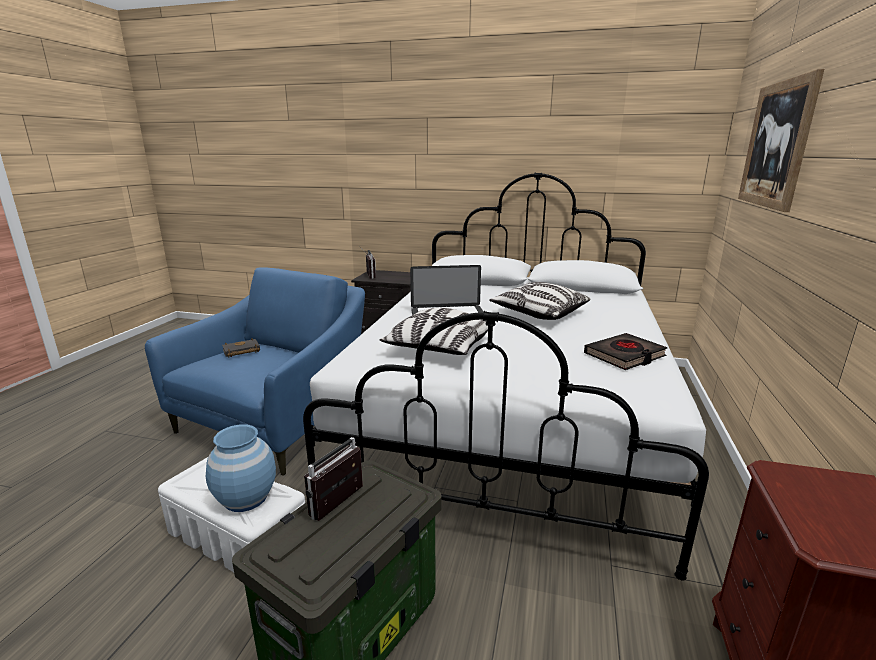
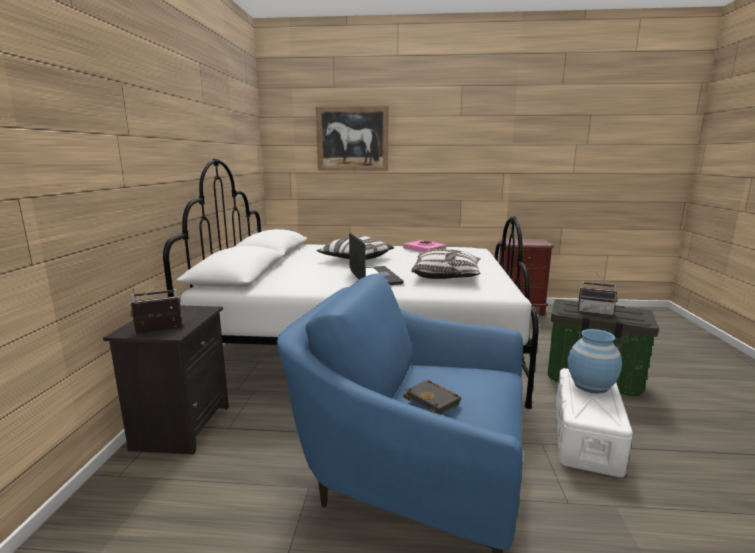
camera: 100 degrees left, 5 degrees down
black book [584,333,667,370] -> pink book [403,240,447,252]

